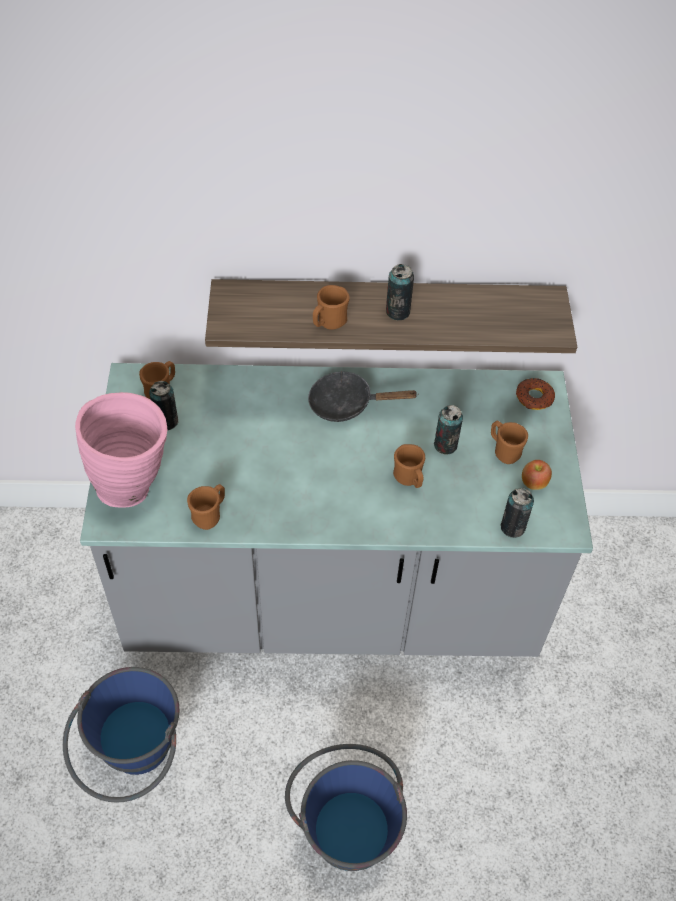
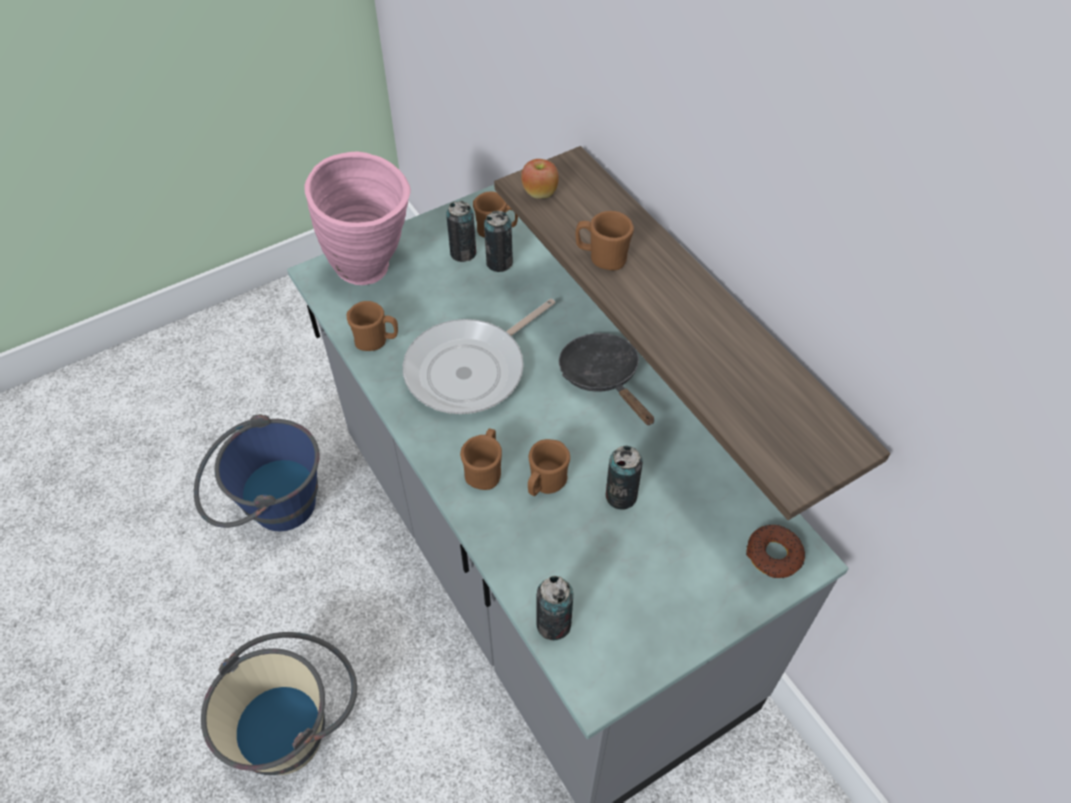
camera: 60 degrees right, 0 degrees up
blue bucket [285,744,407,871] -> beige bucket [201,632,357,775]
can [386,264,414,320] -> can moved to [484,211,513,272]
brown mug [491,421,528,464] -> brown mug moved to [460,428,502,490]
apple [522,460,552,490] -> apple moved to [521,159,559,199]
none -> frying pan [403,298,555,414]

